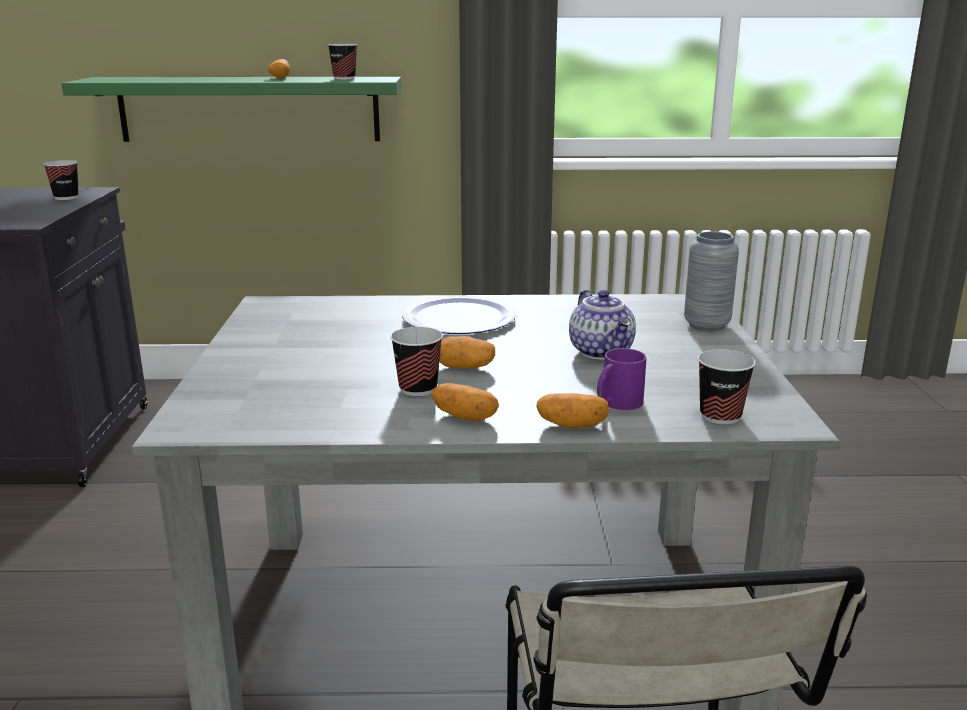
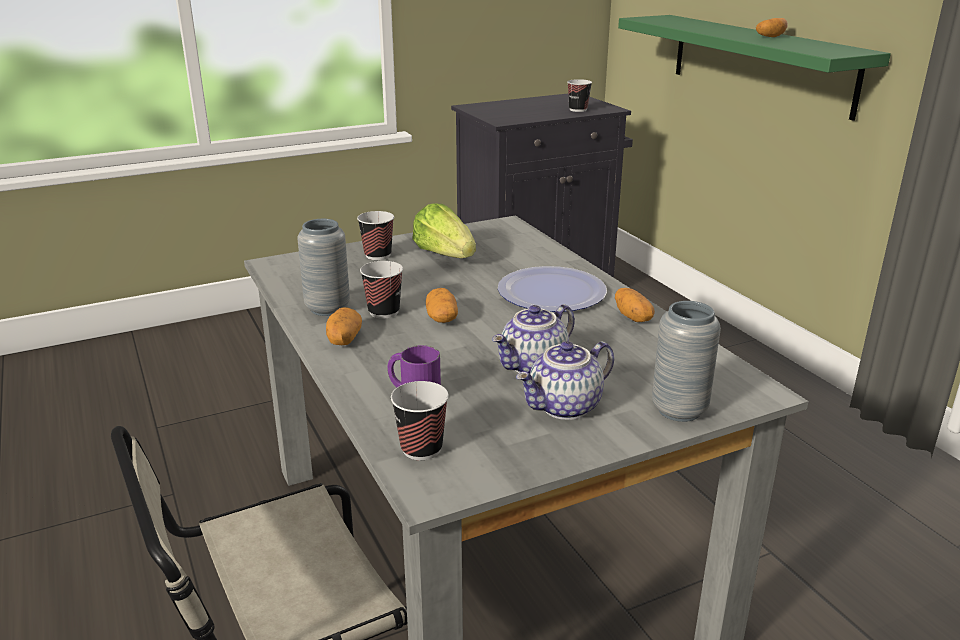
camera: 65 degrees right, 5 degrees up
cup [328,44,358,80] -> cup moved to [357,211,394,260]
potato [537,393,609,428] -> potato moved to [615,288,655,322]
none -> grey vase [297,219,350,316]
none -> lettuce [412,204,476,258]
none -> teapot [516,341,614,420]

